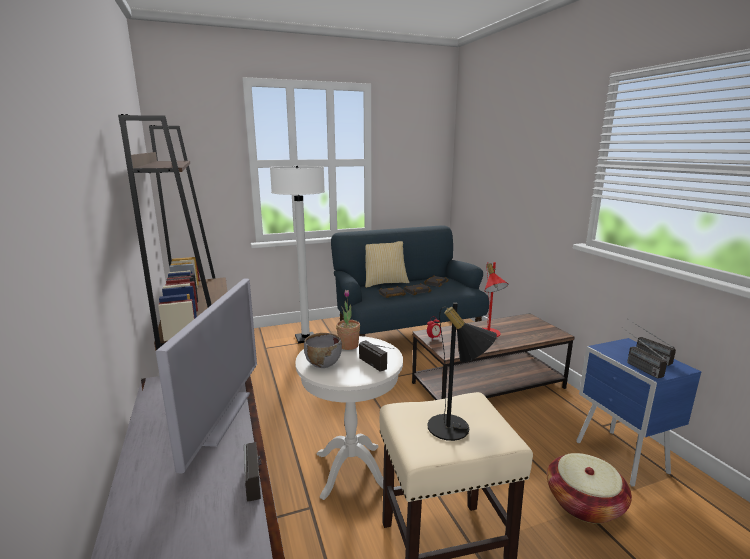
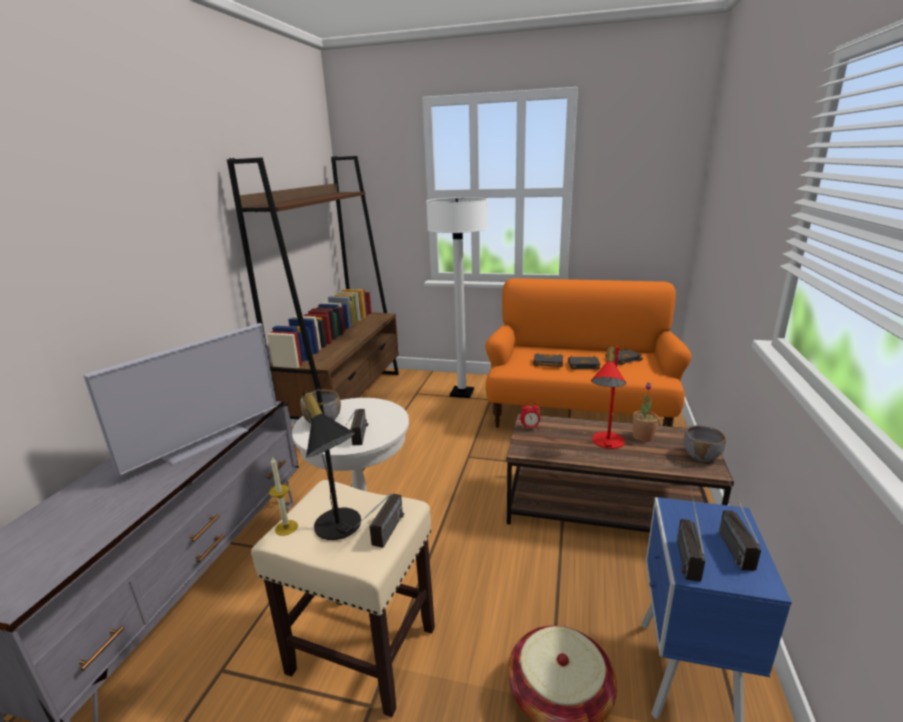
camera: 35 degrees right, 5 degrees up
radio [244,442,262,502] -> radio moved to [355,494,404,548]
blue sofa [331,225,489,337] -> orange sofa [485,278,692,428]
potted plant [336,290,360,350] -> potted plant moved to [633,382,658,442]
pillow [365,241,409,288] -> none
none -> candle [269,456,298,536]
none -> grey bowl [684,425,726,462]

